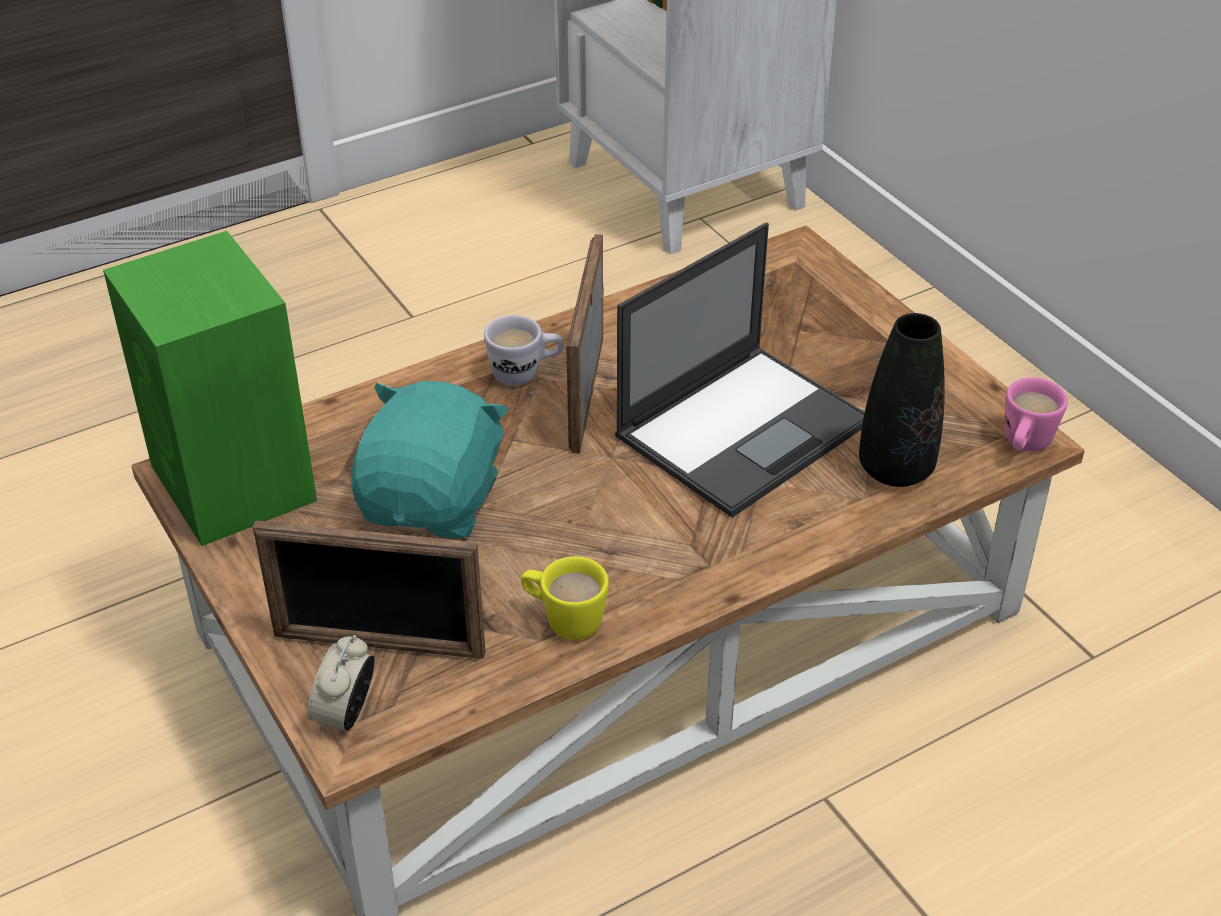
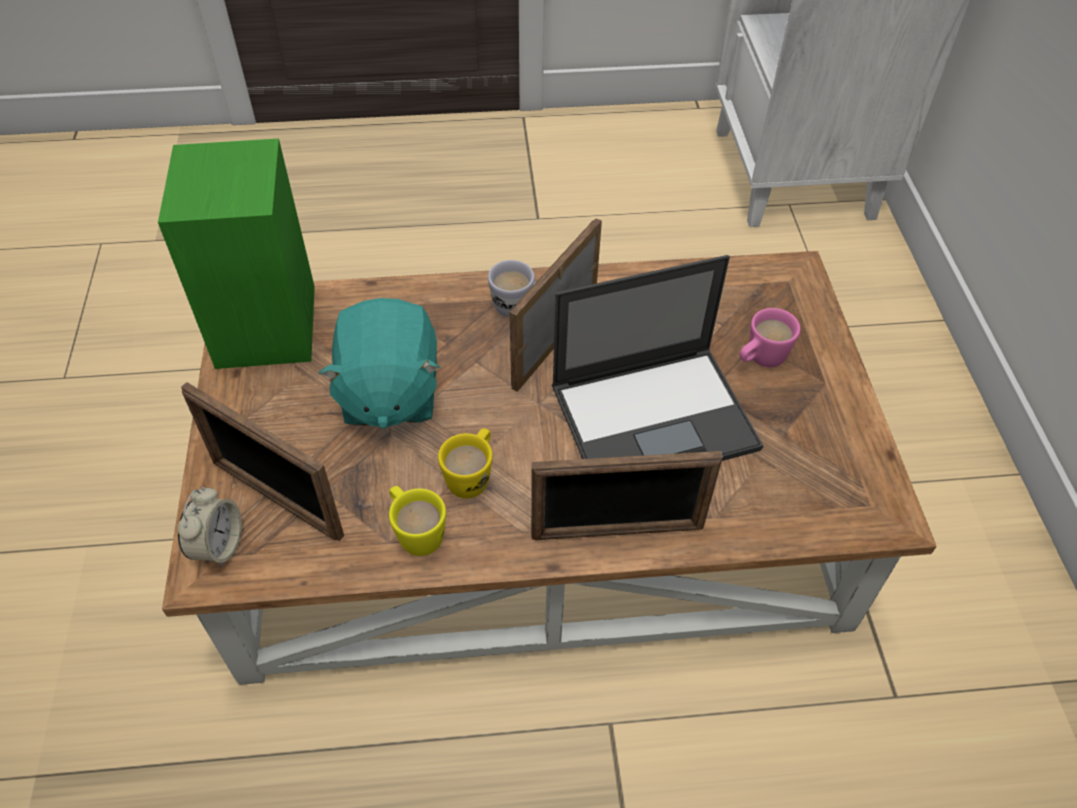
camera: 25 degrees right, 10 degrees up
alarm clock [307,635,375,732] -> alarm clock turned 150 degrees clockwise [178,487,242,567]
turquoise plush toy [351,381,509,539] -> turquoise plush toy turned 135 degrees clockwise [319,298,440,429]
black vase [859,313,945,487] -> none
pink mug [1005,377,1068,452] -> pink mug moved to [739,308,800,368]
none -> yellow mug [438,428,493,498]
none -> picture frame [531,451,723,540]

